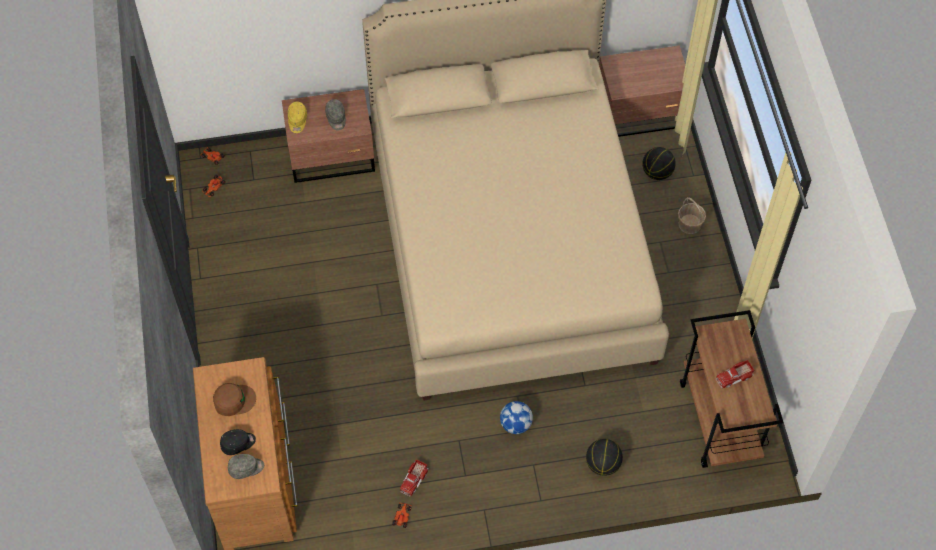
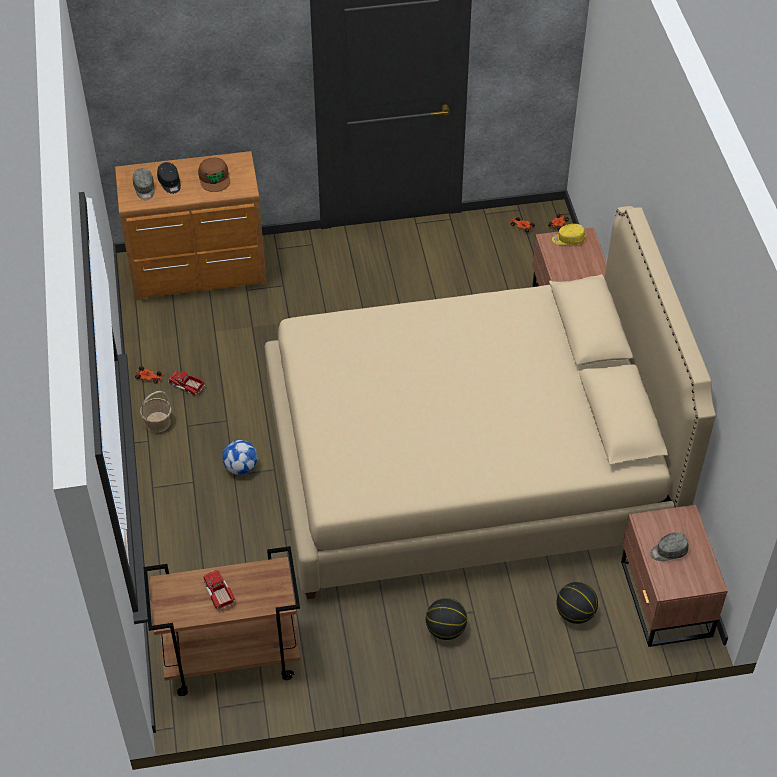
camera: 90 degrees right, 10 degrees down
grey cap [325,99,346,130] -> grey cap moved to [650,532,689,561]
basketball [586,439,623,476] -> basketball moved to [426,598,467,640]
basket [678,197,706,234] -> basket moved to [140,391,172,433]

